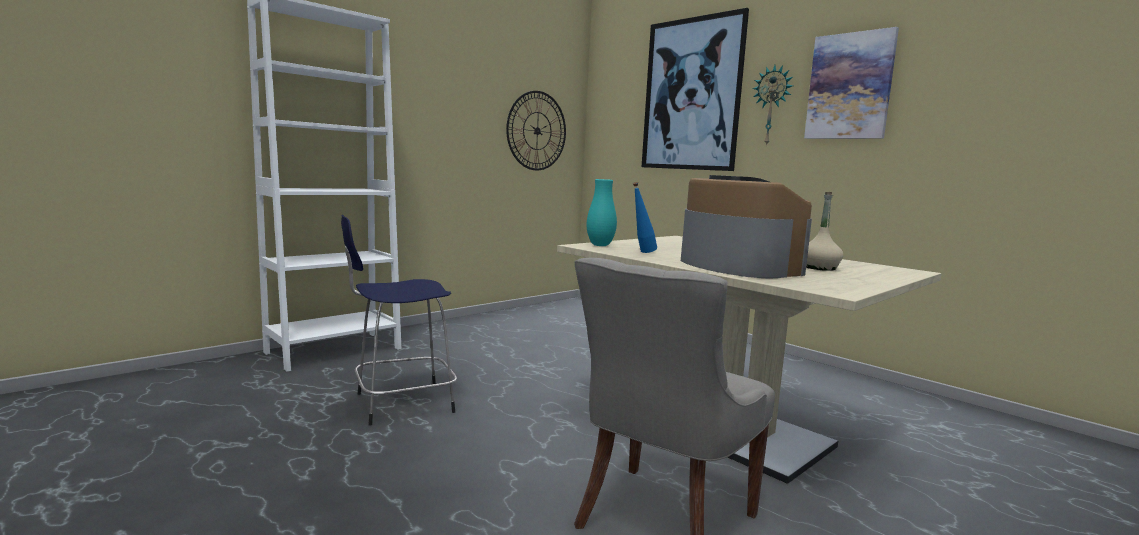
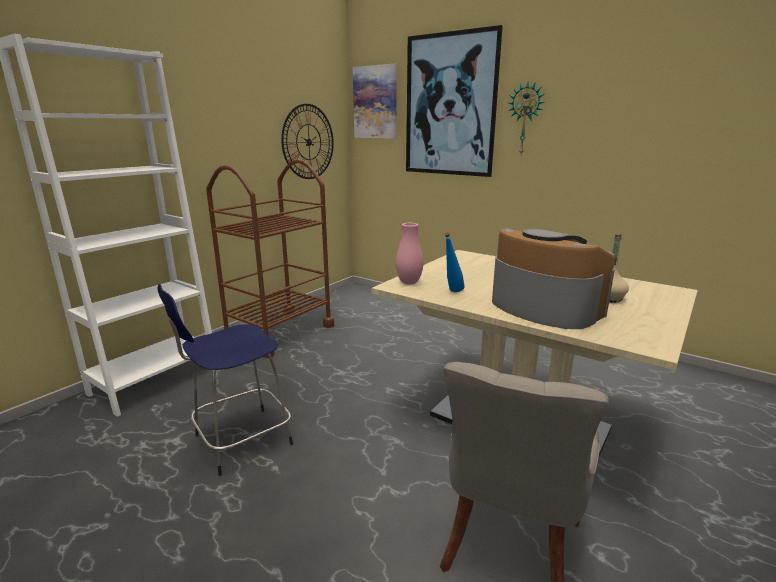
camera: 10 degrees left, 10 degrees up
turquoise vase [587,179,617,246] -> pink vase [396,223,423,285]
picture [804,27,899,139] -> picture moved to [353,64,397,139]
none -> brown cart [206,159,334,358]

